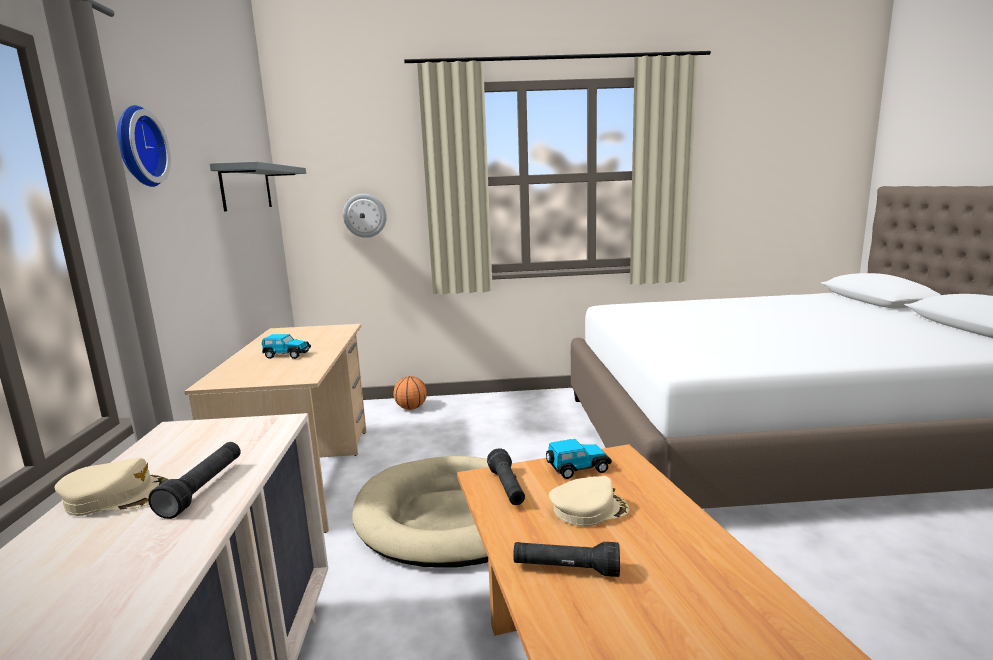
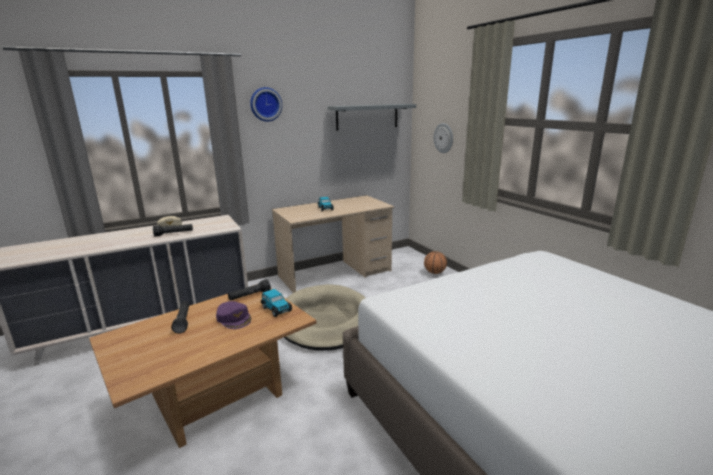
camera: 65 degrees right, 5 degrees up
beige cap [549,476,629,526] -> purple cap [216,301,251,329]

